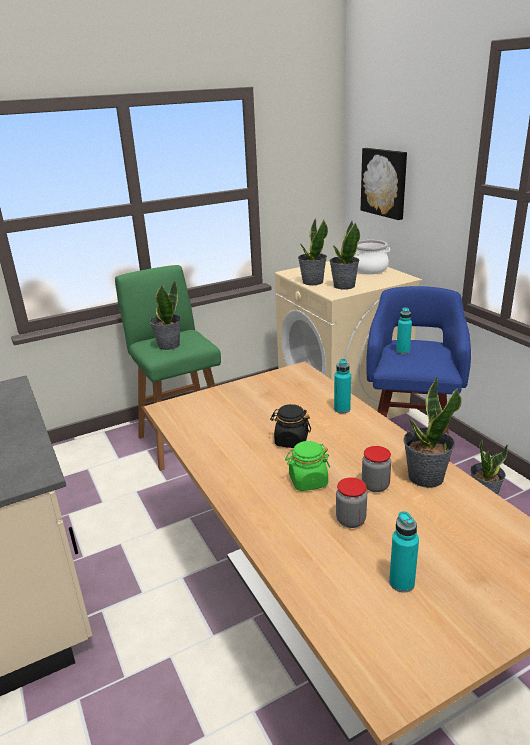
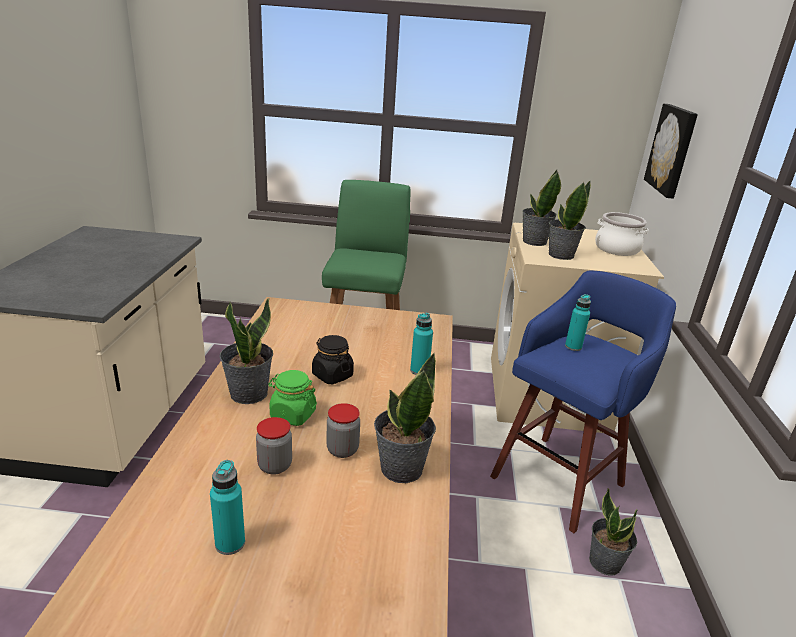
camera: 30 degrees right, 0 degrees up
potted plant [150,280,181,350] -> potted plant moved to [220,298,273,404]

